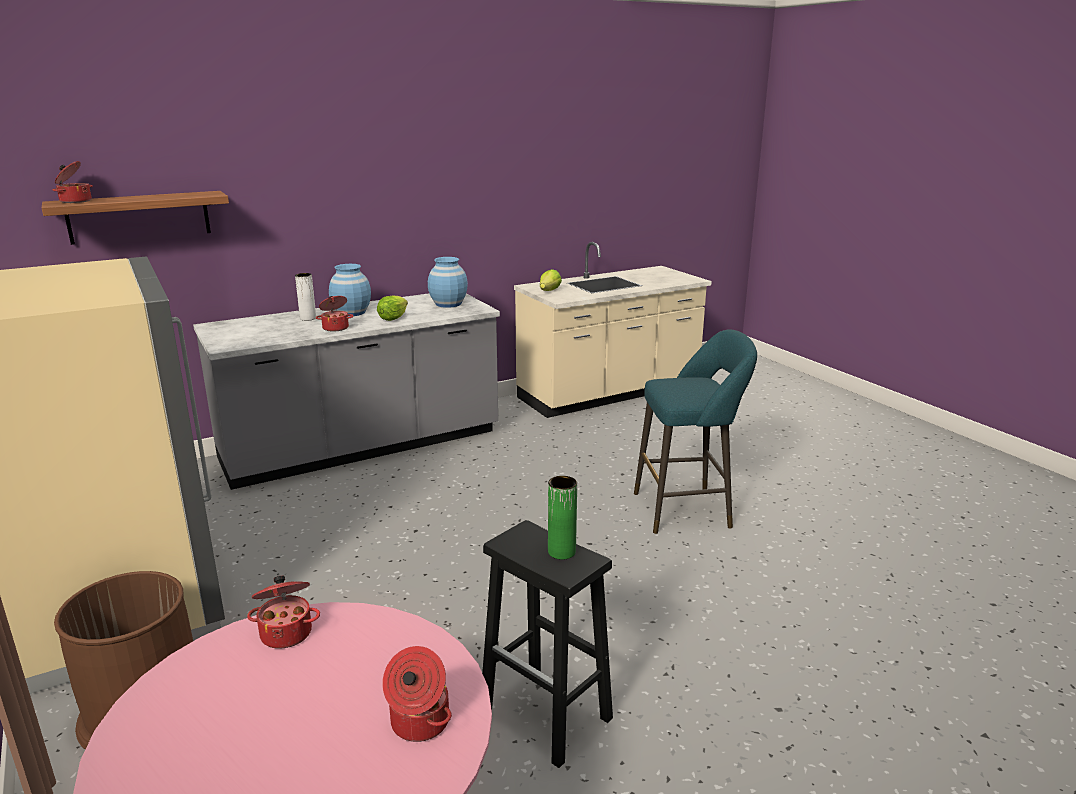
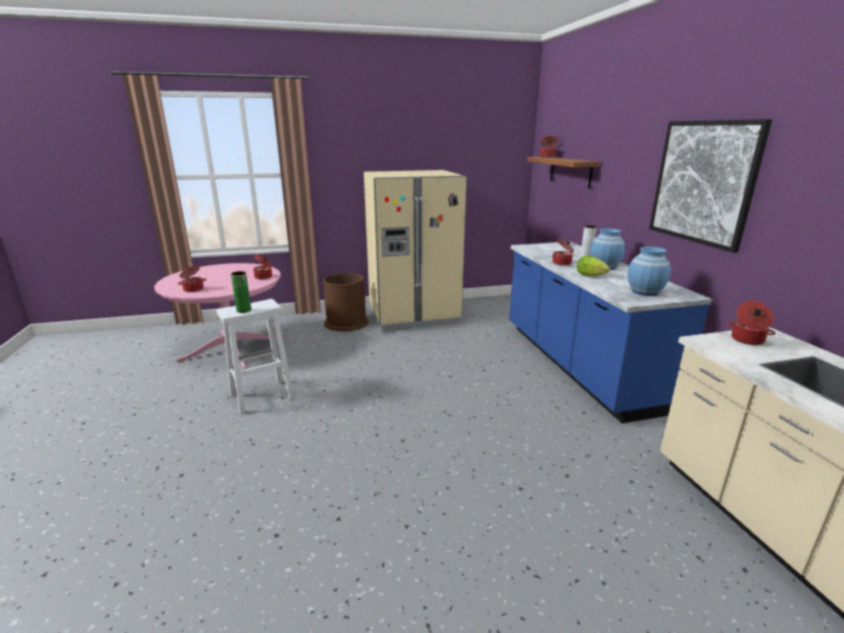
camera: 105 degrees right, 0 degrees up
grey counter [193,293,500,490] -> blue counter [509,242,712,423]
black stool [482,520,613,768] -> white stool [216,299,294,414]
lettuce [540,269,562,291] -> cooking pot [727,301,776,345]
turquoise stool [634,329,757,534] -> none
none -> picture [649,119,772,253]

